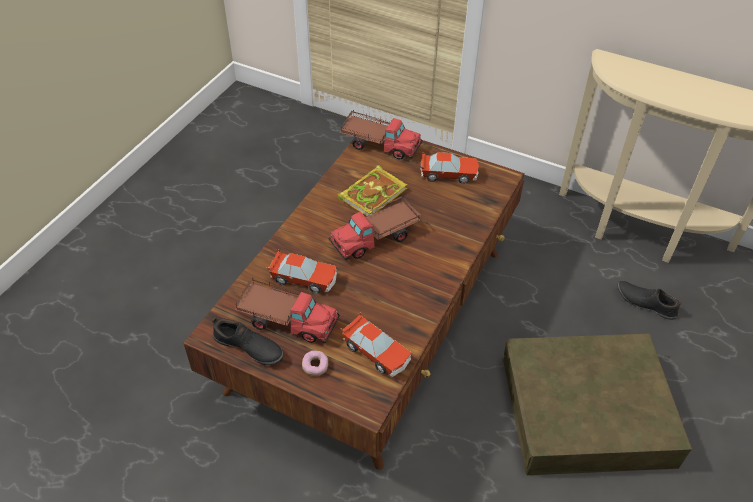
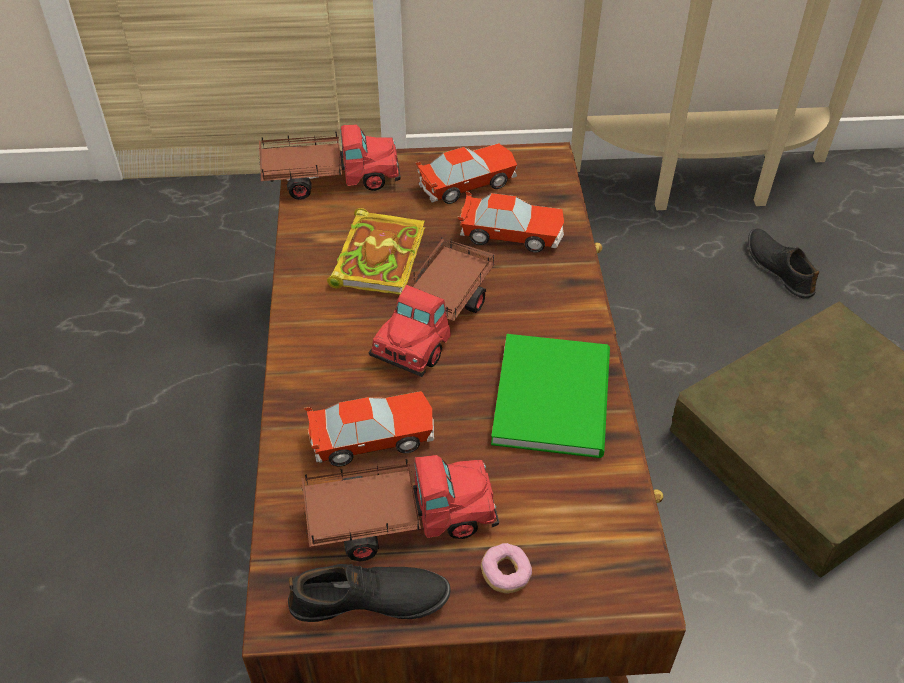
camera: 30 degrees left, 0 degrees up
toy car [341,312,411,377] -> toy car moved to [458,191,564,252]
black shoe [617,281,681,320] -> black shoe turned 60 degrees clockwise [748,229,819,299]
none -> green book [491,334,610,458]

